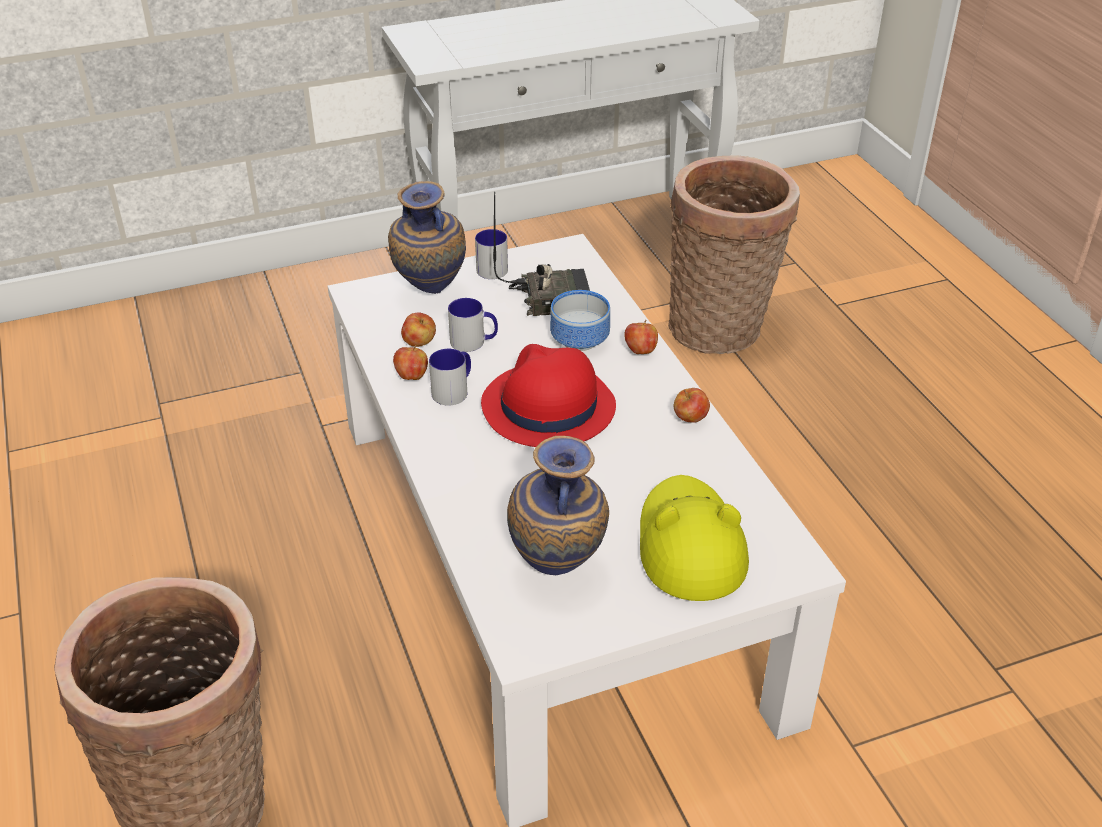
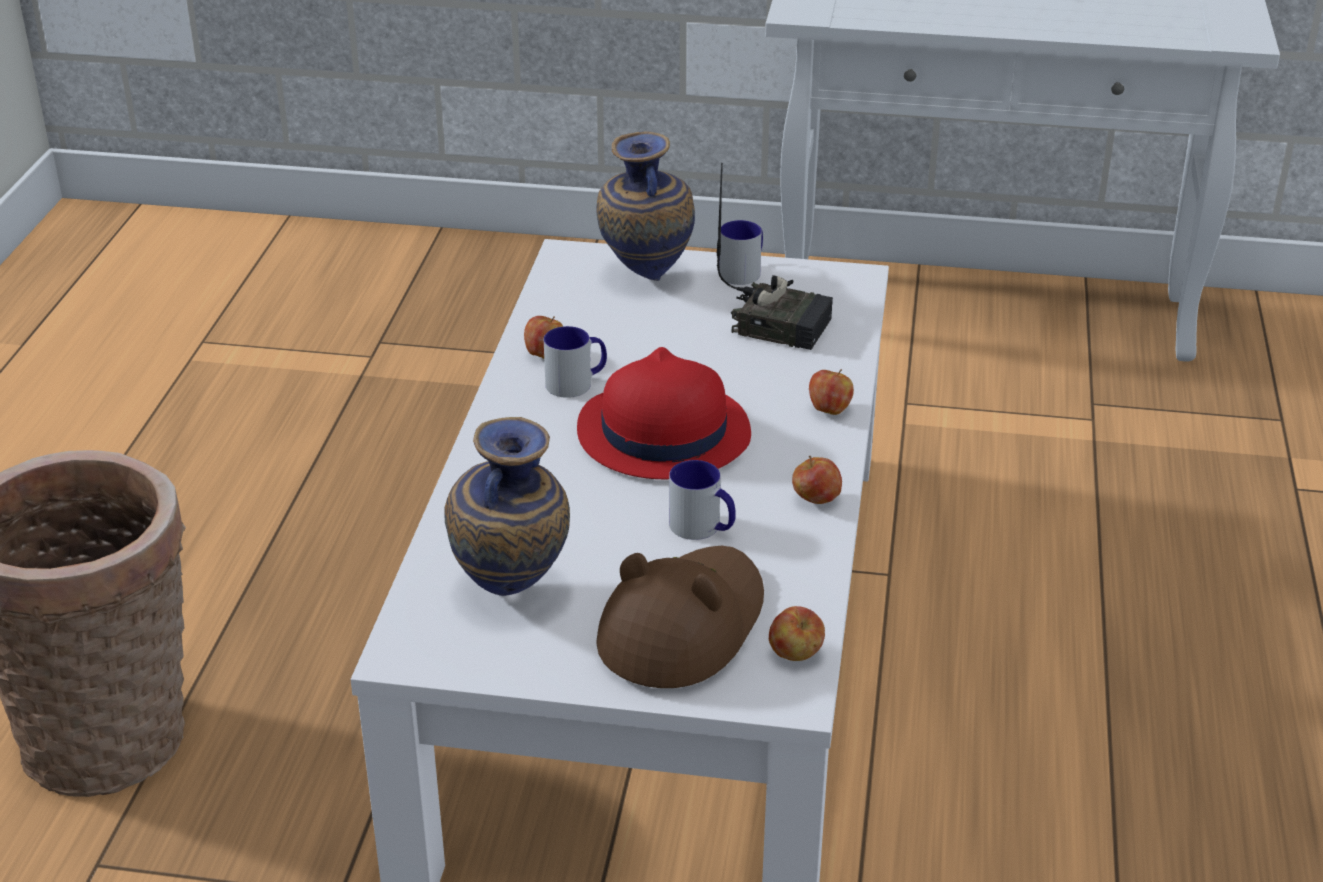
camera: 30 degrees right, 5 degrees down
apple [401,312,436,347] -> apple moved to [769,606,825,661]
mug [448,298,498,352] -> mug moved to [669,460,736,540]
bowl [550,290,610,351] -> none
yellow hat [640,475,749,601] -> brown hat [596,546,764,688]
basket [668,155,800,354] -> none

